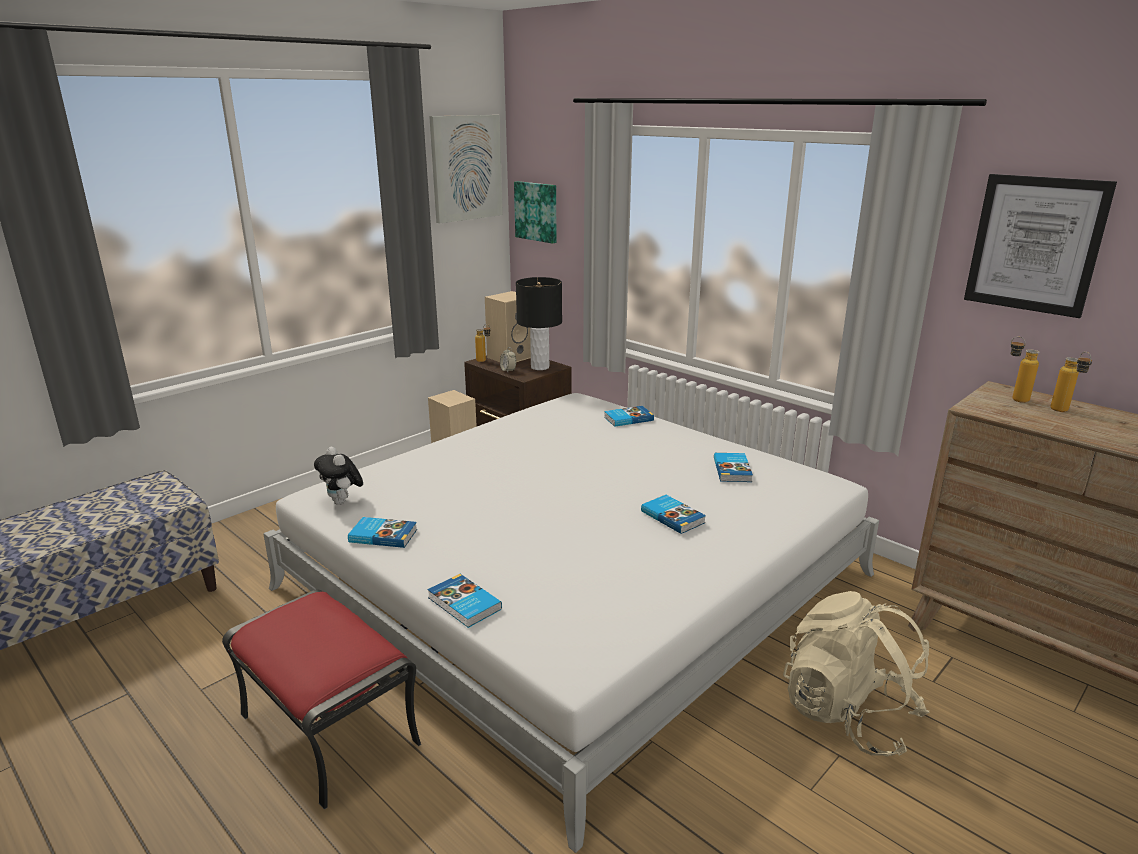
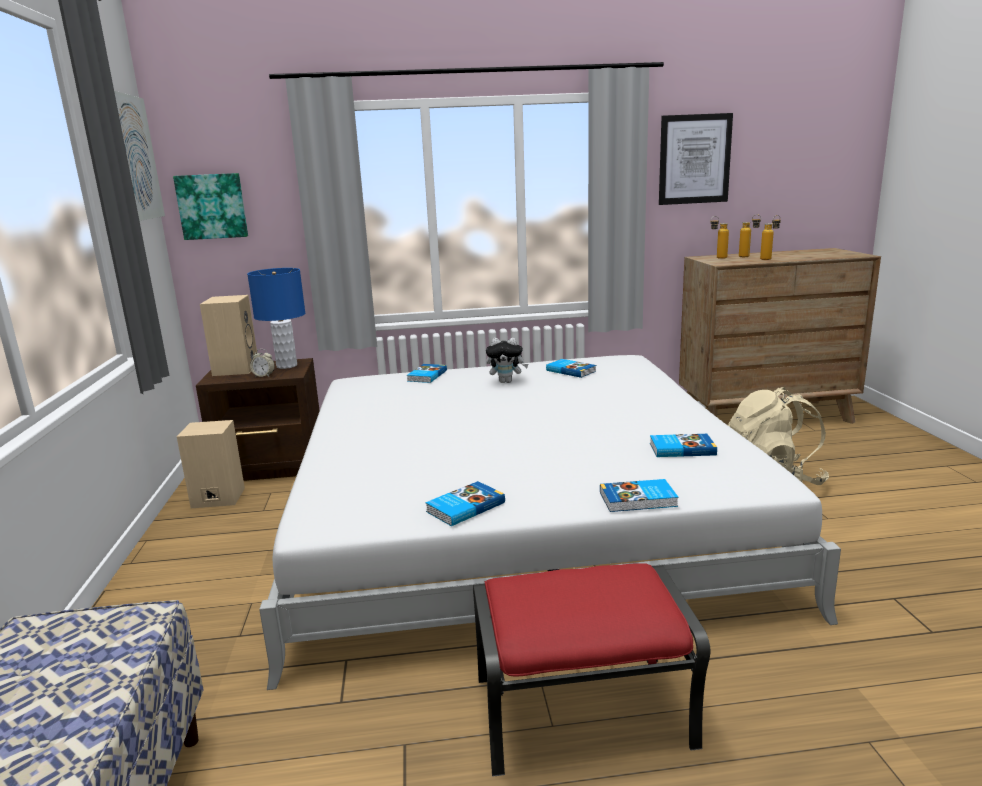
camera: 50 degrees left, 5 degrees down
plush toy [314,447,363,505] -> plush toy moved to [486,338,528,383]
bottle [475,324,491,362] -> bottle moved to [760,215,781,260]
black table lamp [516,277,562,370] -> blue table lamp [247,268,305,369]
book [641,495,706,534] -> book moved to [650,434,717,457]

